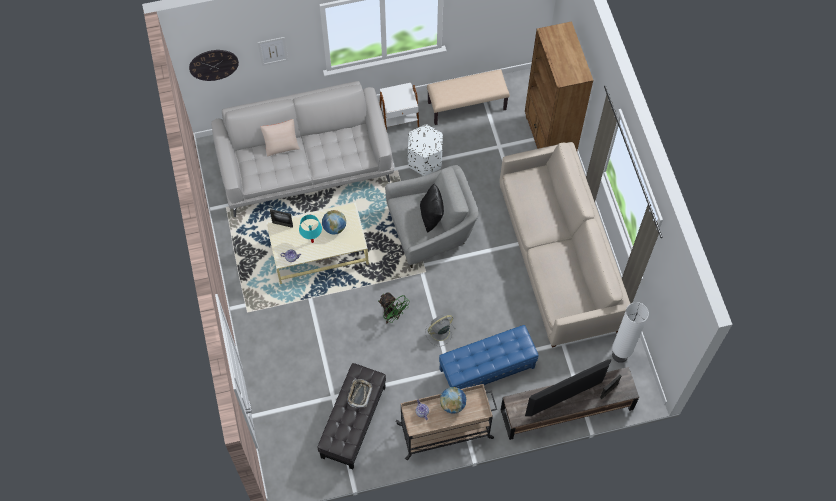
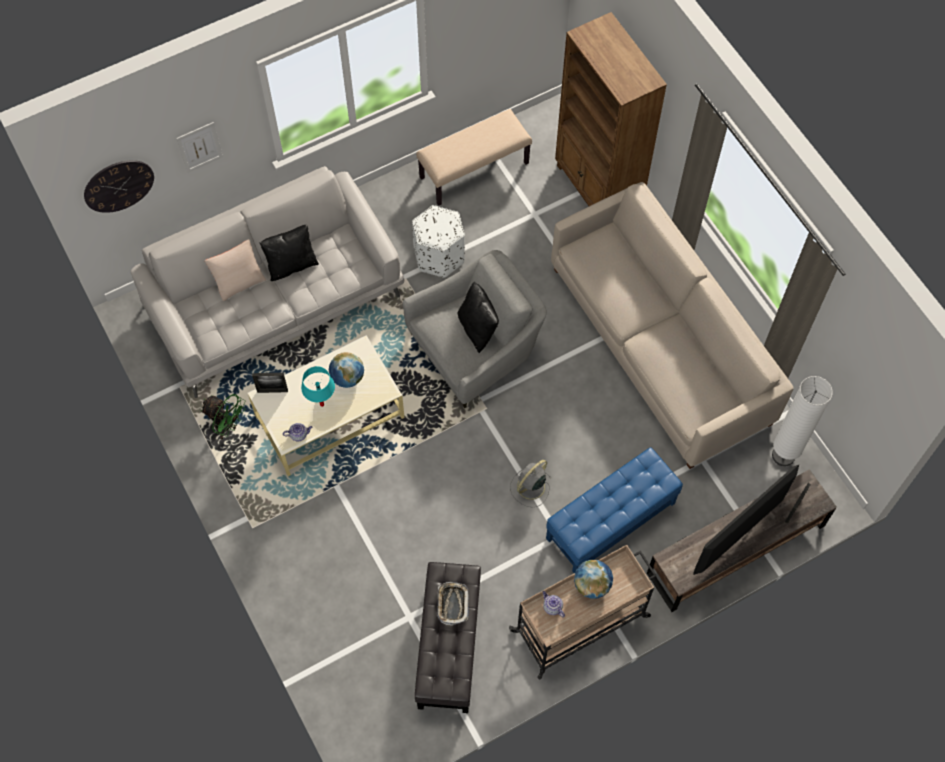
camera: 15 degrees left, 0 degrees up
green fan [378,292,410,323] -> green fan moved to [201,394,245,439]
white side table [380,83,419,130] -> none
none -> black pillow [259,225,319,281]

